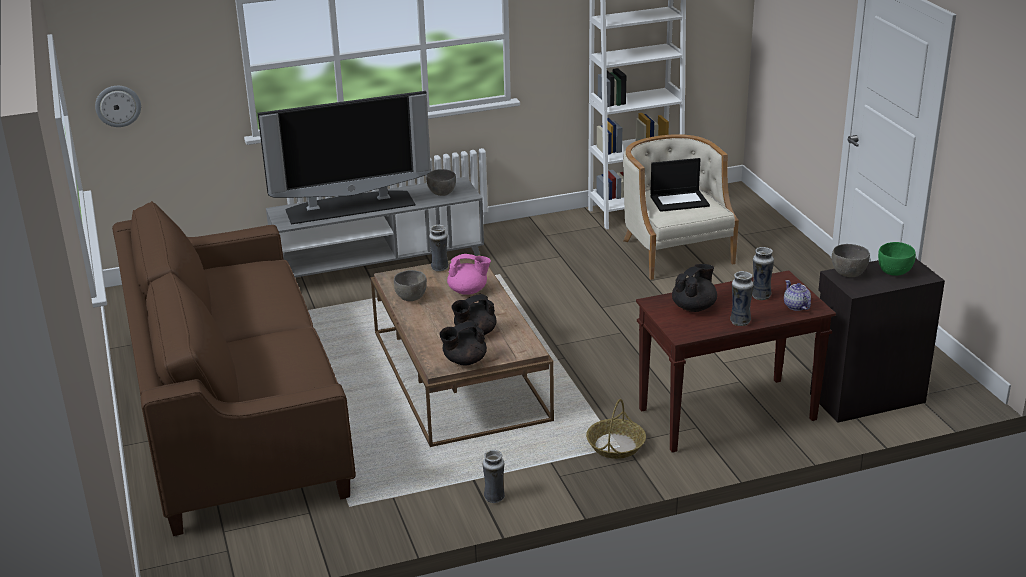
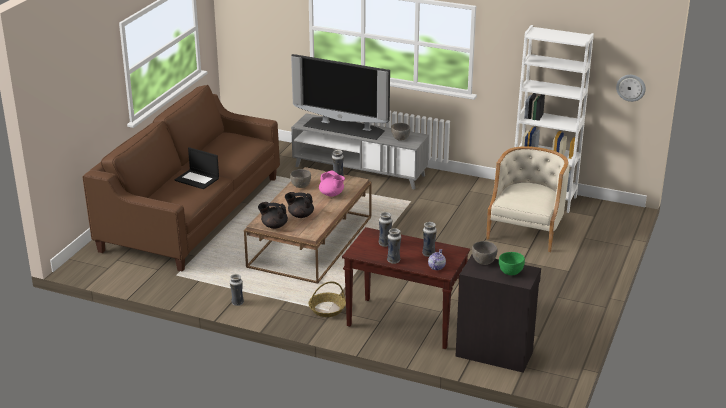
camera: 40 degrees right, 0 degrees up
wall clock [95,86,141,127] -> wall clock moved to [616,75,646,102]
laptop [650,158,710,212] -> laptop moved to [174,147,219,189]
black teapot [672,264,717,312] -> vase [379,212,393,247]

